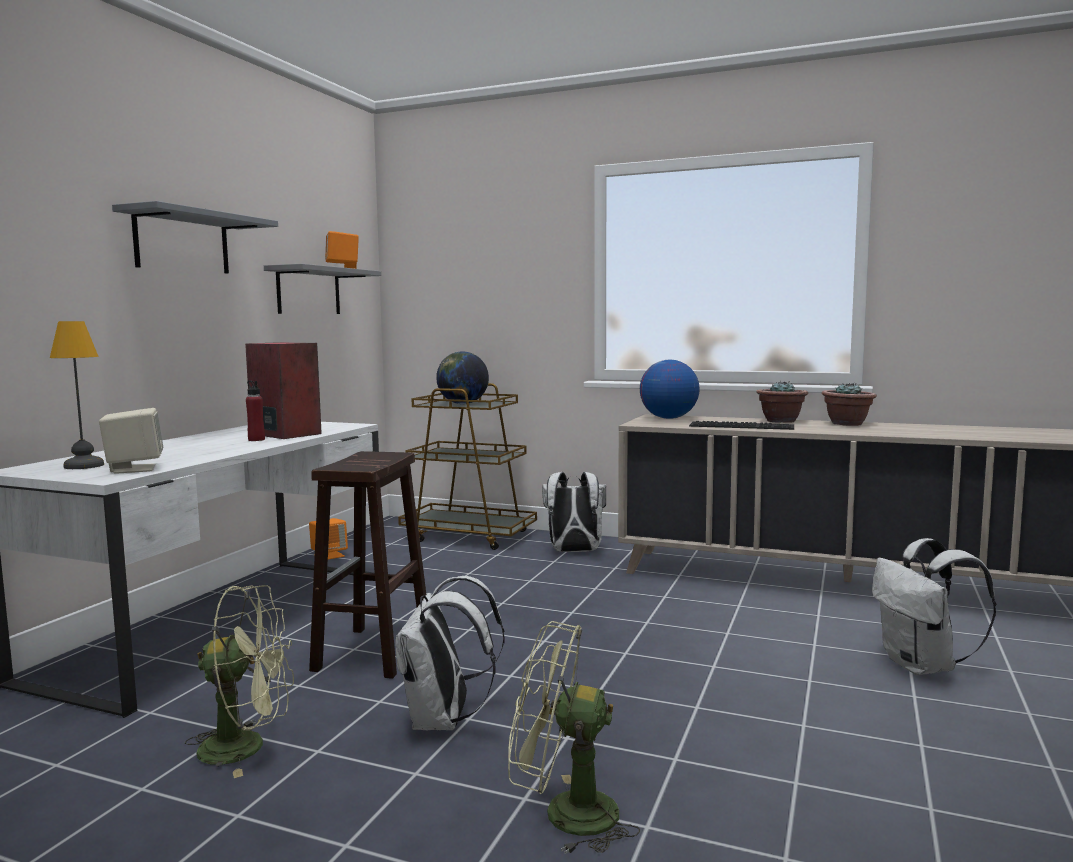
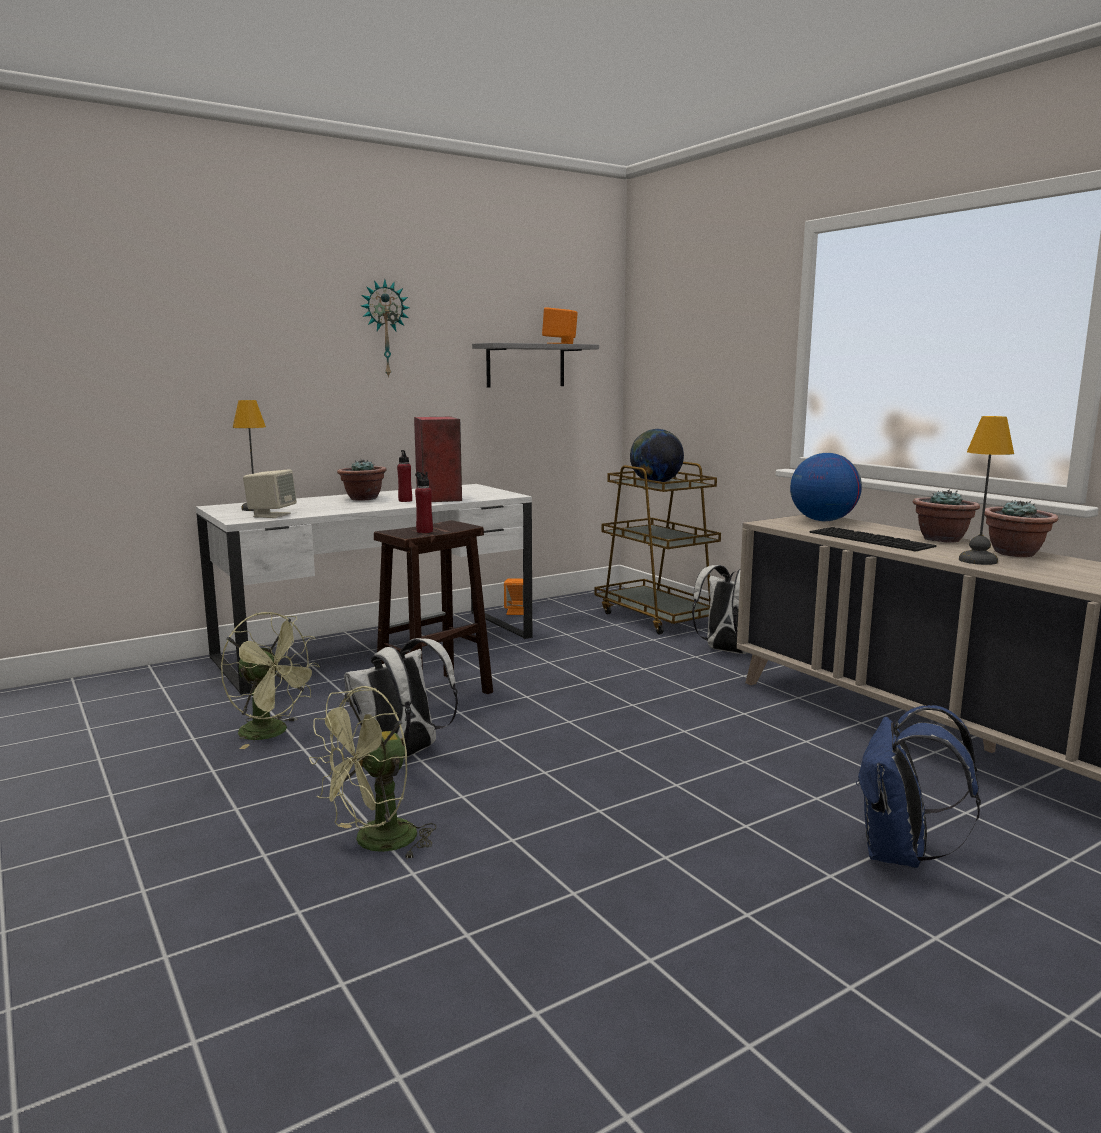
camera: 35 degrees right, 5 degrees up
grey shelf [112,201,278,274] -> wall clock [361,279,410,378]
green fan [508,621,640,854] -> green fan turned 90 degrees counterclockwise [309,686,437,859]
white backpack [872,538,996,675] -> blue backpack [856,705,981,868]
none -> potted plant [337,460,386,501]
none -> red bottle [415,472,433,533]
none -> table lamp [959,416,1014,565]

